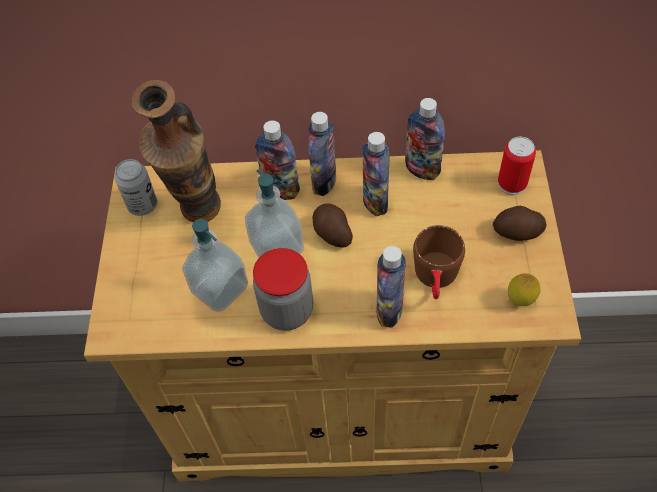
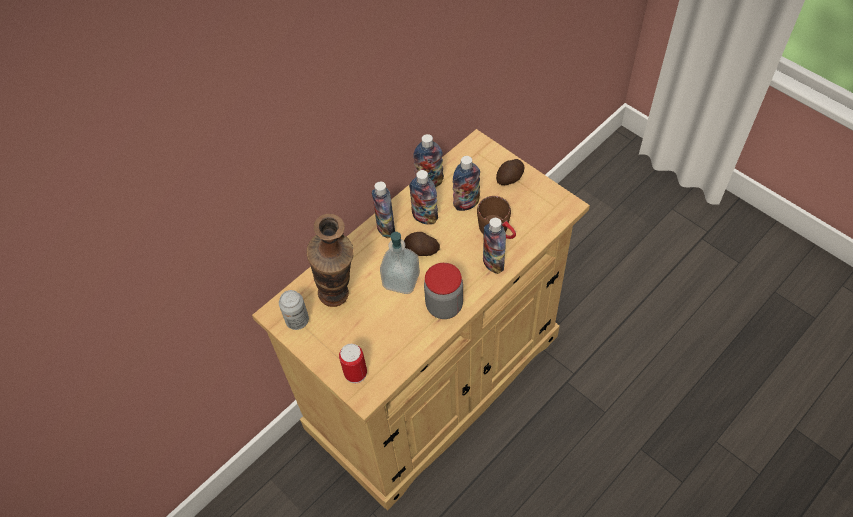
camera: 45 degrees left, 0 degrees up
soap dispenser [182,219,248,312] -> none
bottle [255,120,300,200] -> bottle moved to [453,156,480,211]
can [498,137,536,195] -> can moved to [339,344,367,383]
lemon [508,273,541,306] -> none

